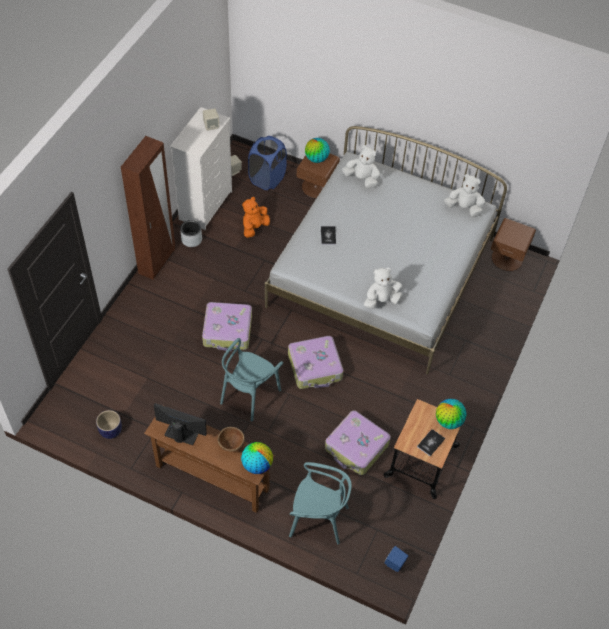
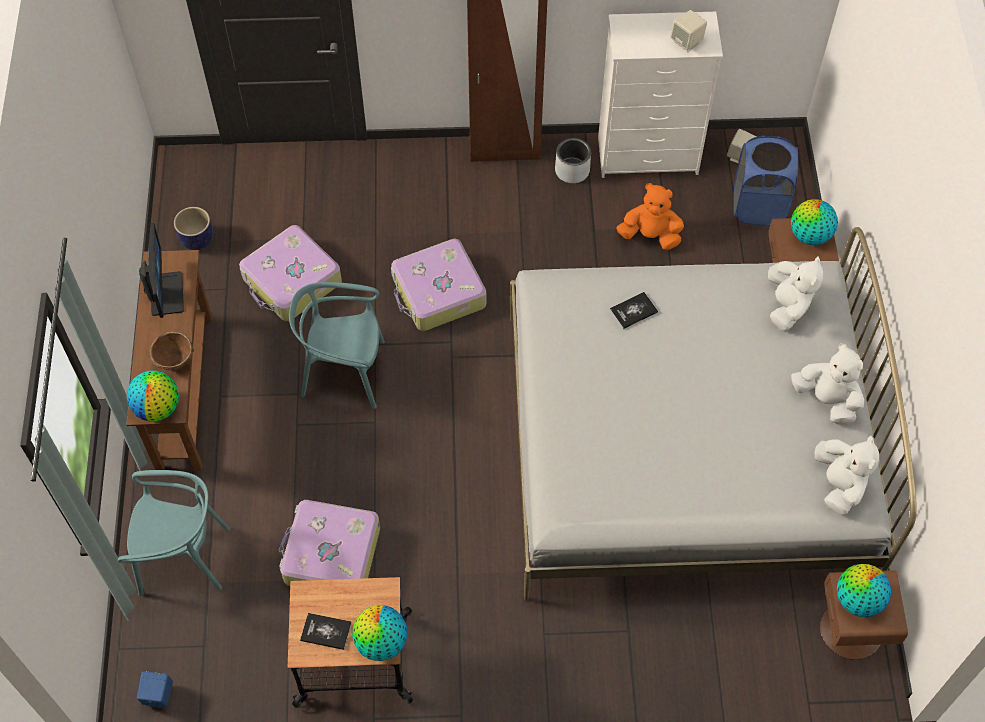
camera: 65 degrees right, 5 degrees up
suitcase [288,336,344,389] -> suitcase moved to [239,225,342,321]
turquoise chair [289,462,352,544] -> turquoise chair turned 75 degrees counterclockwise [118,470,230,596]
white plush toy [364,268,402,309] -> white plush toy moved to [791,343,864,425]
none -> globe [837,564,891,617]

